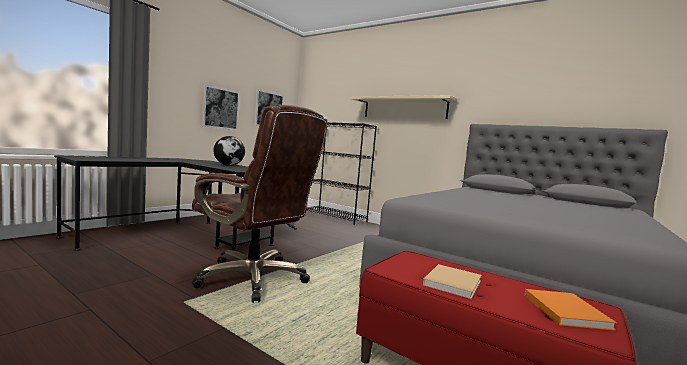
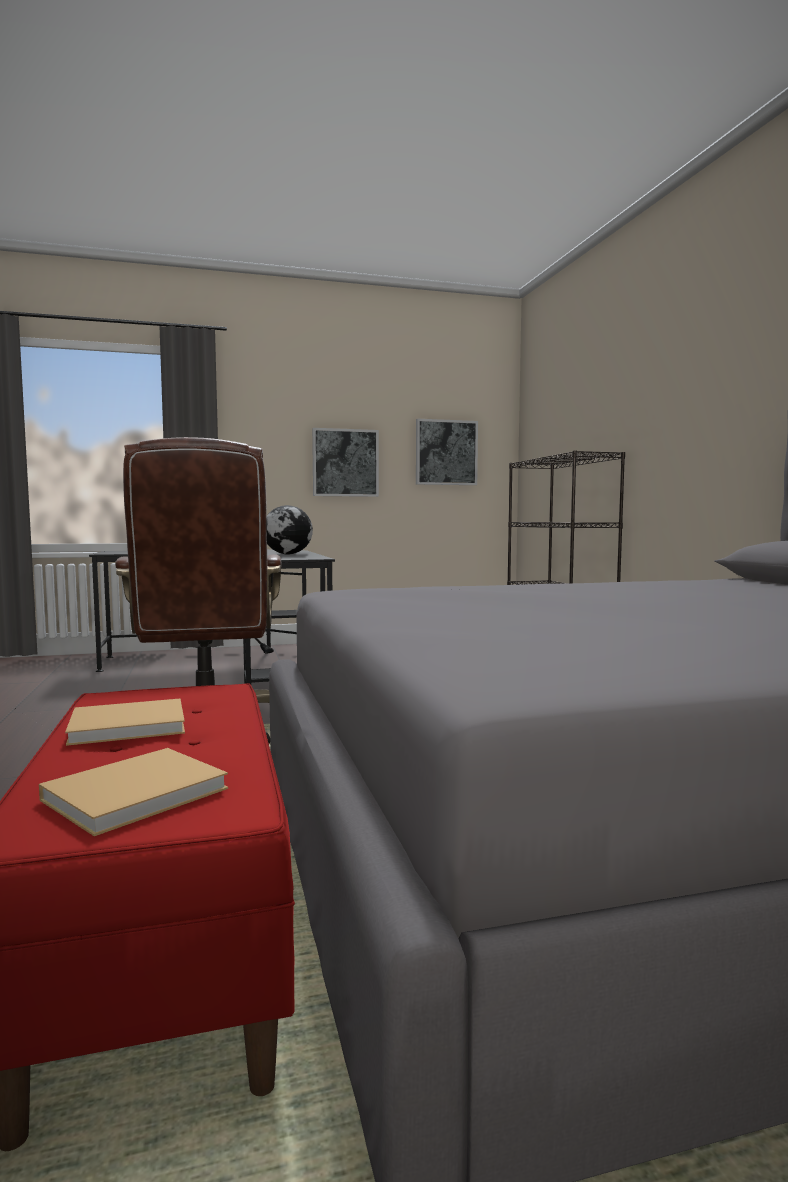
camera: 40 degrees right, 0 degrees up
beige shelf [351,95,457,119] -> none
orange book [524,289,617,331] -> beige book [39,748,228,836]

